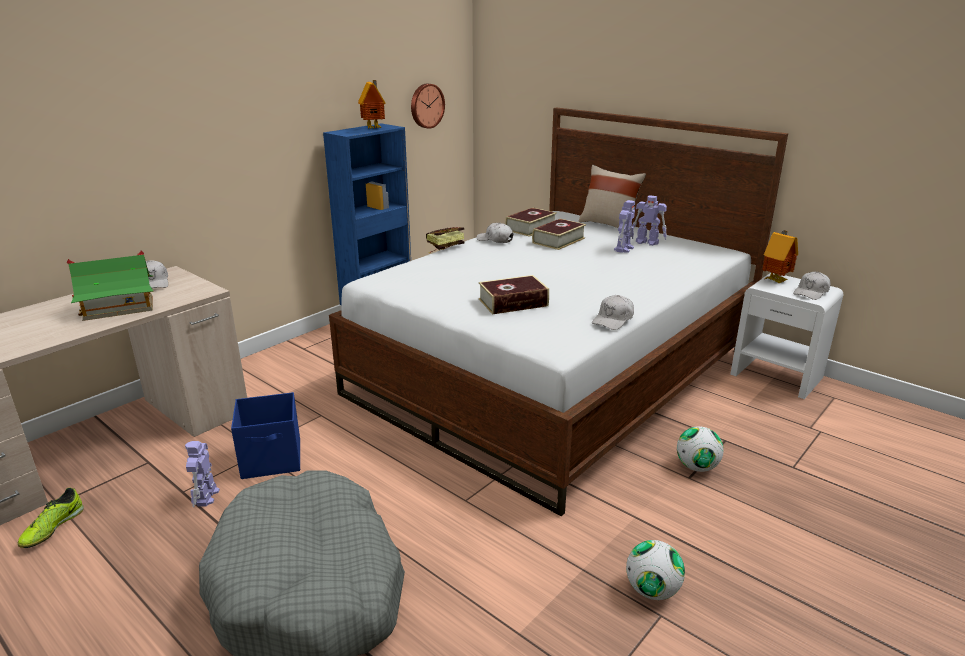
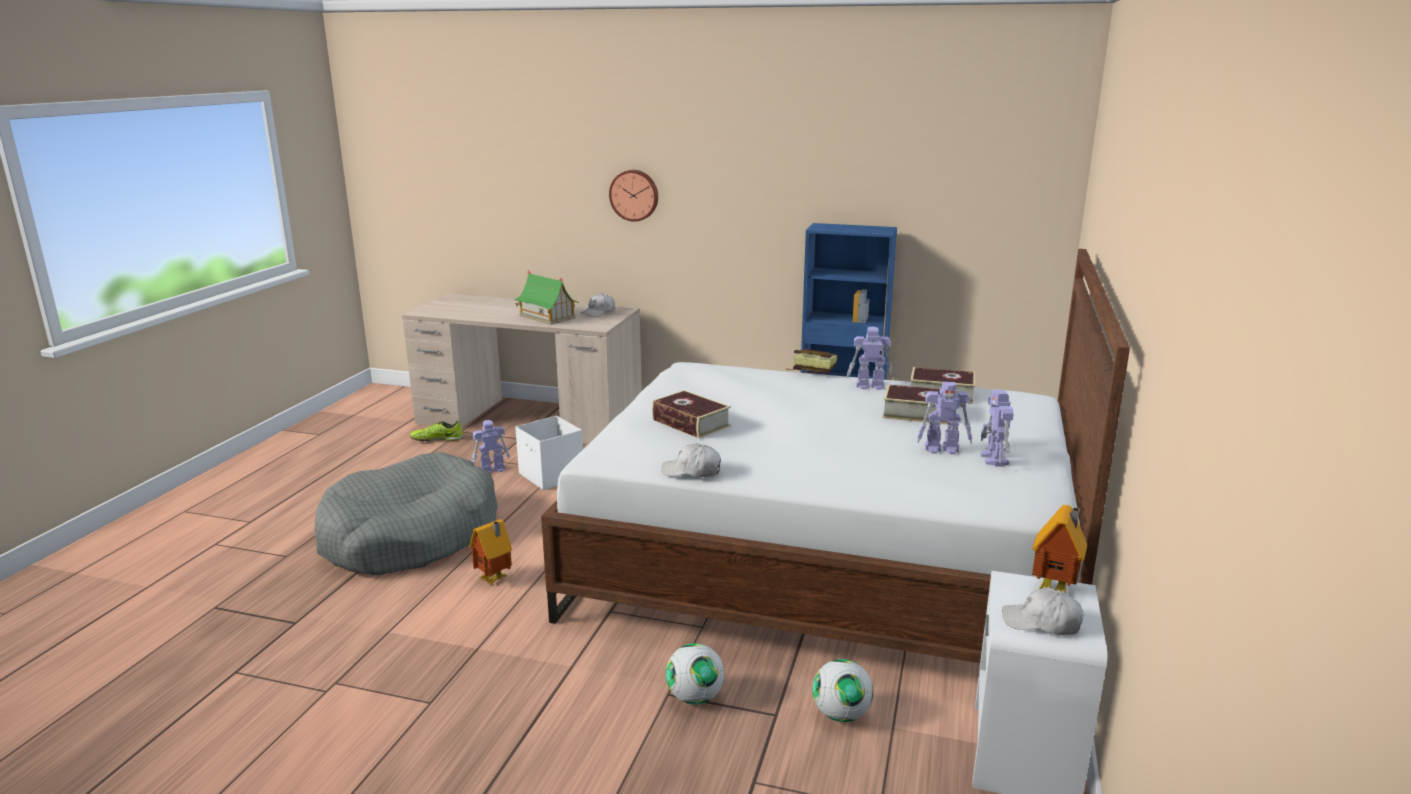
camera: 65 degrees right, 5 degrees down
blue storage box [231,392,300,479] -> white storage box [515,416,583,490]
toy house [358,80,386,129] -> toy house moved to [470,519,512,585]
wall clock [411,84,445,129] -> wall clock moved to [609,170,658,222]
white cap [476,223,513,243] -> toy robot [846,327,893,390]
beige pillow [579,165,646,228] -> none
football [626,540,685,600] -> football moved to [812,659,873,722]

